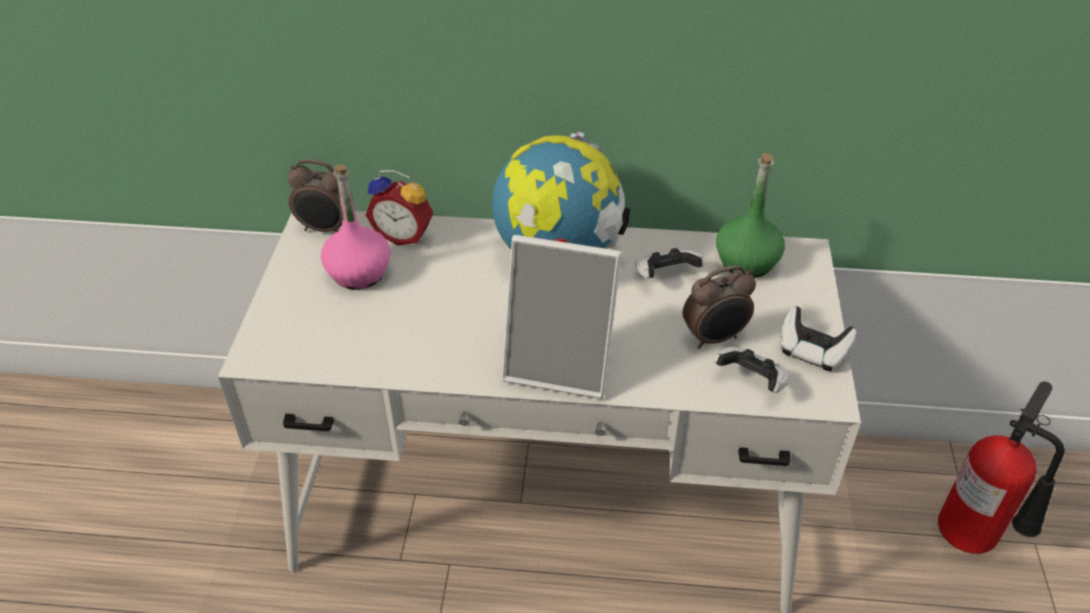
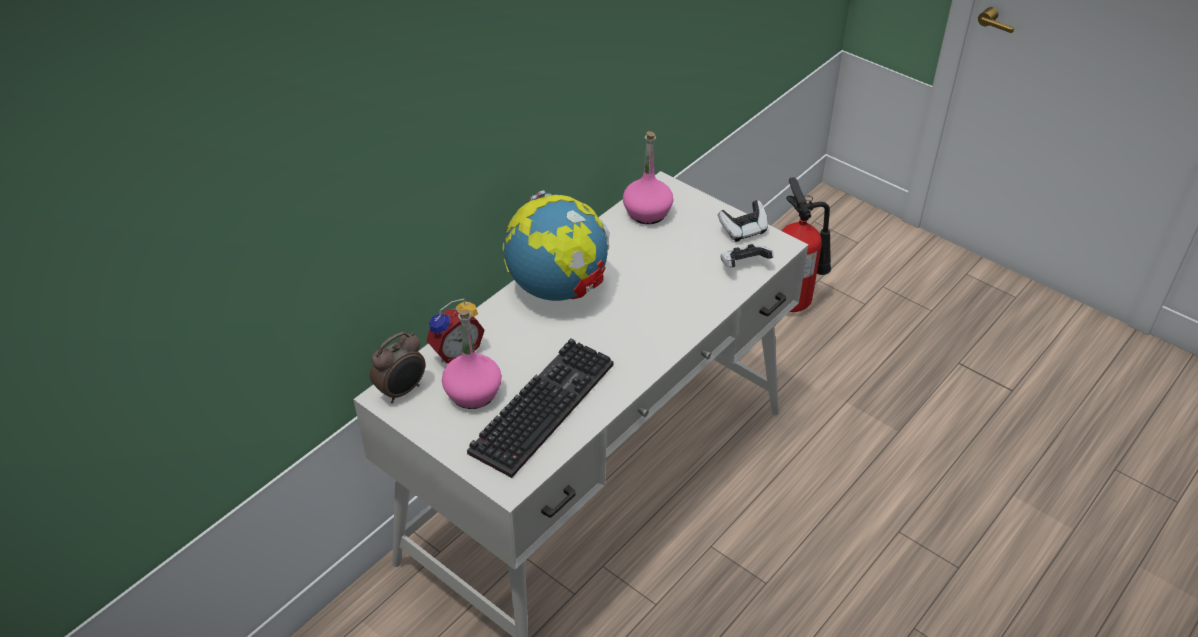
camera: 55 degrees left, 0 degrees up
picture frame [502,235,622,399] -> none
game controller [635,248,704,278] -> none
alarm clock [683,265,756,349] -> none
green bottle [716,153,785,278] -> pink bottle [623,131,673,224]
none -> keyboard [467,339,613,478]

